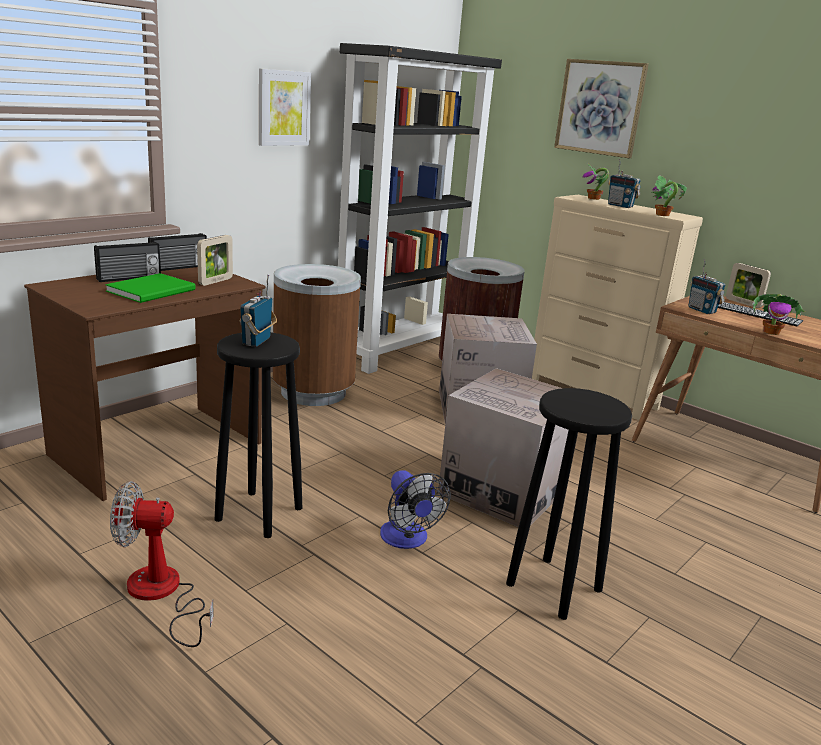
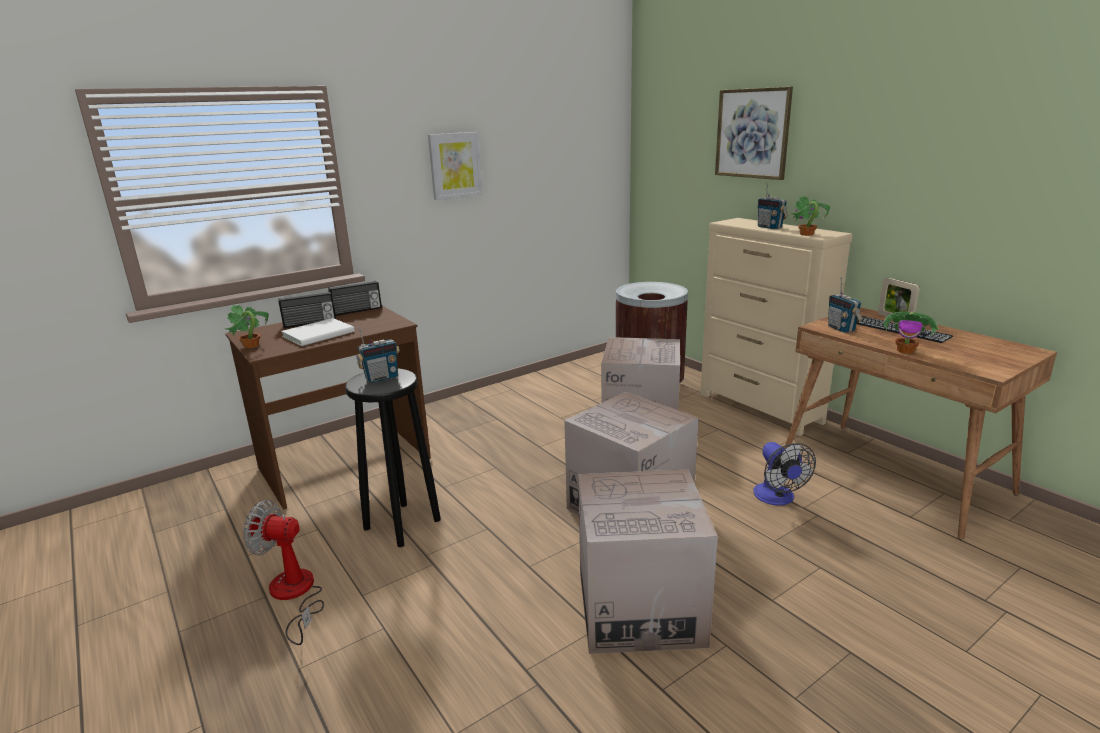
camera: 15 degrees right, 0 degrees up
green book [105,273,196,303] -> white book [281,318,355,346]
picture frame [197,235,233,286] -> none
radio [239,275,277,347] -> radio turned 150 degrees counterclockwise [356,327,400,383]
brown trash can [273,264,361,406] -> none
black bookcase [338,43,502,374] -> none
fan [380,470,451,549] -> fan moved to [753,442,816,506]
black stool [506,388,632,620] -> cardboard box [578,469,718,654]
potted plant [583,163,609,200] -> potted plant moved to [225,305,269,348]

